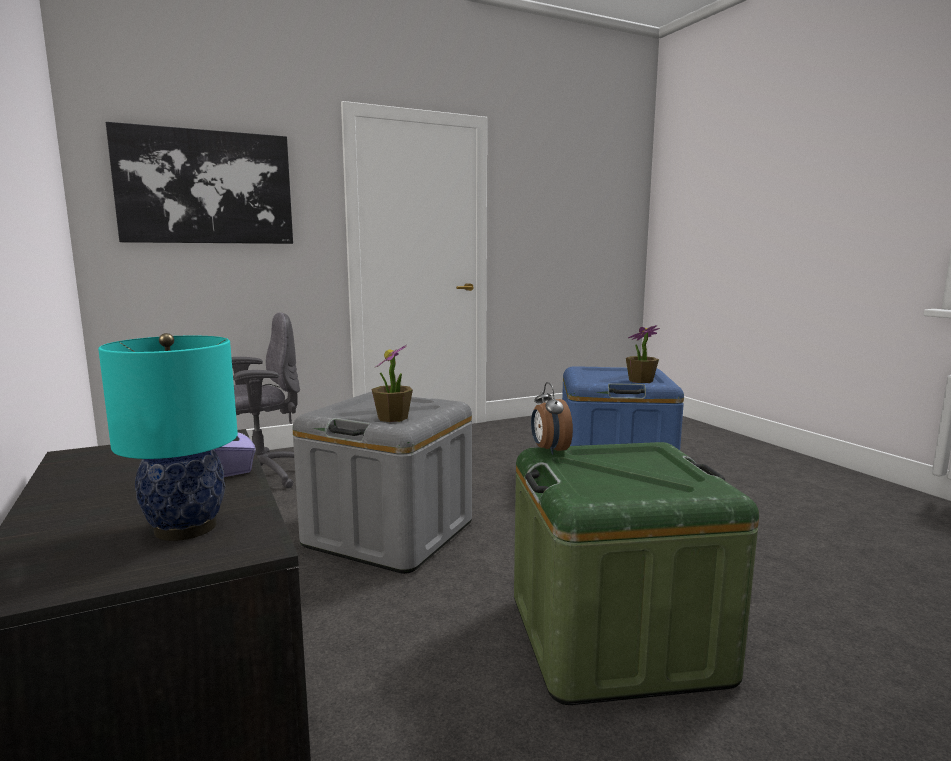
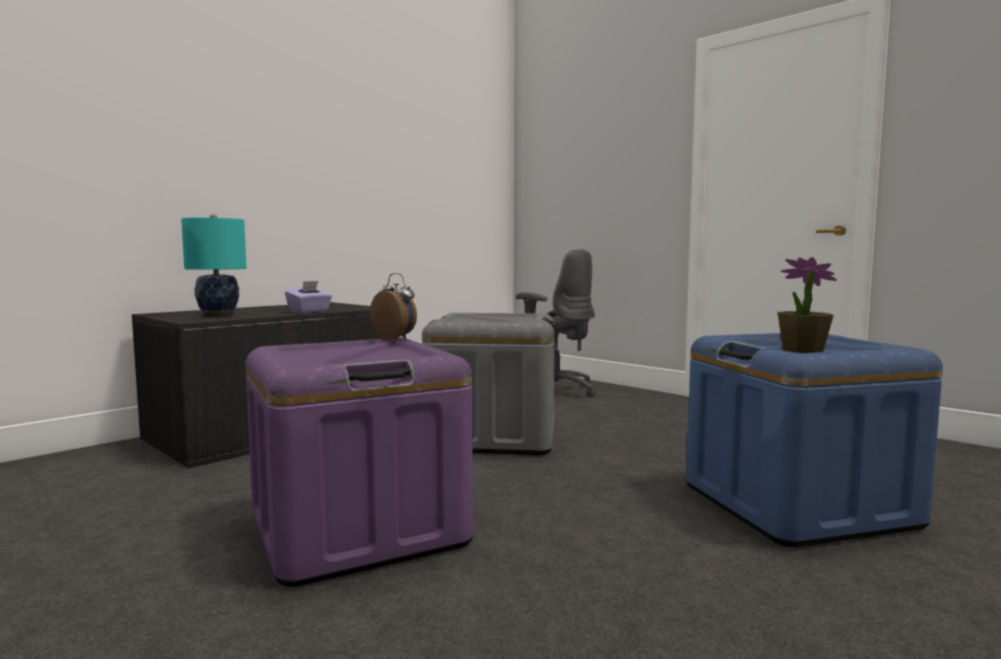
camera: 70 degrees right, 5 degrees down
picture [106,122,293,244] -> none
potted plant [371,345,413,422] -> none
green storage box [514,442,759,705] -> purple storage box [246,338,473,587]
alarm clock [531,382,573,455] -> alarm clock turned 75 degrees clockwise [370,273,417,340]

